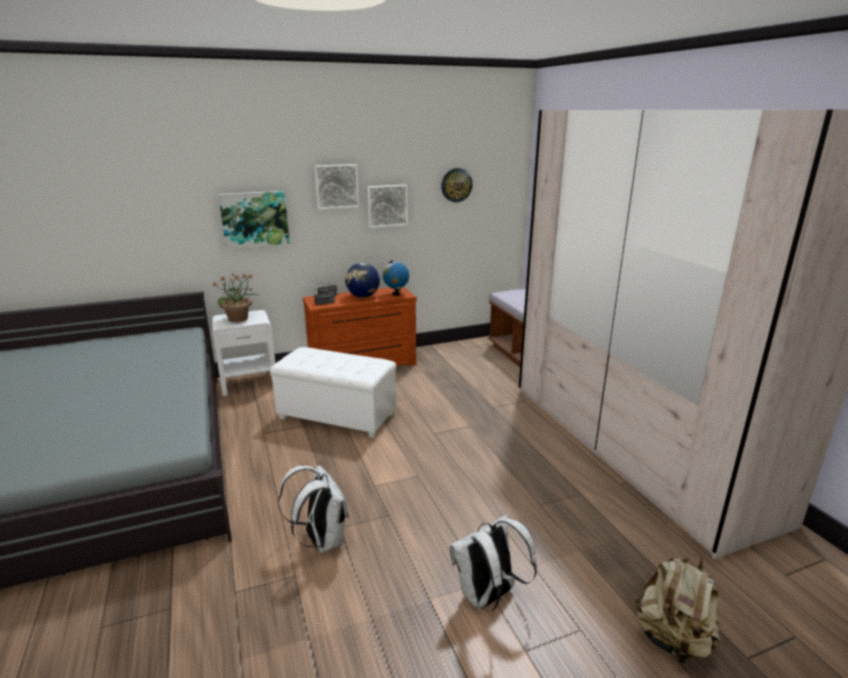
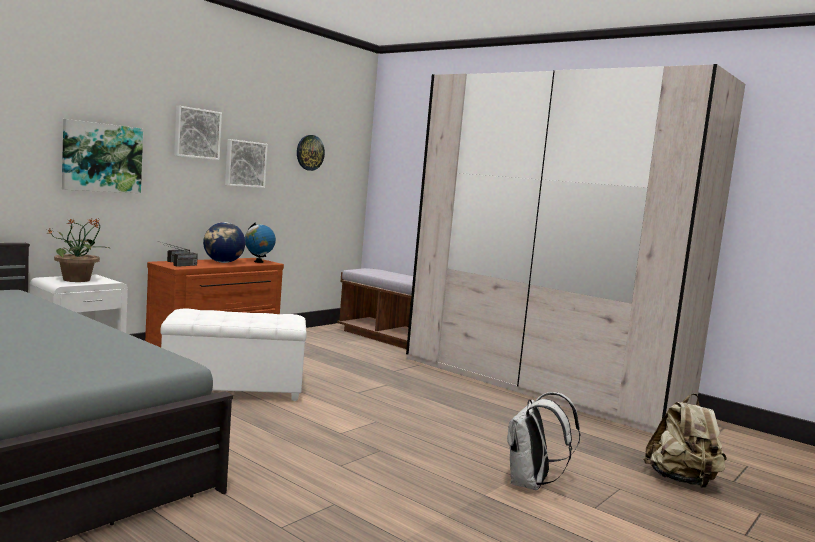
camera: 30 degrees left, 15 degrees down
white backpack [278,465,349,553] -> none

